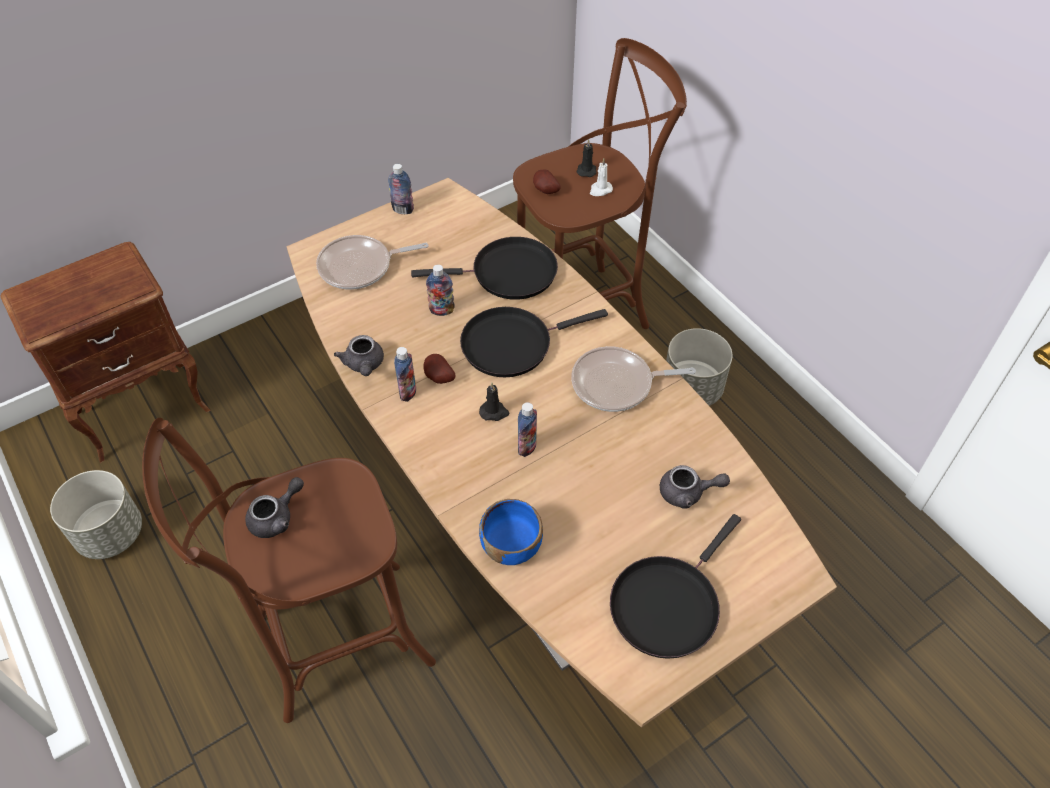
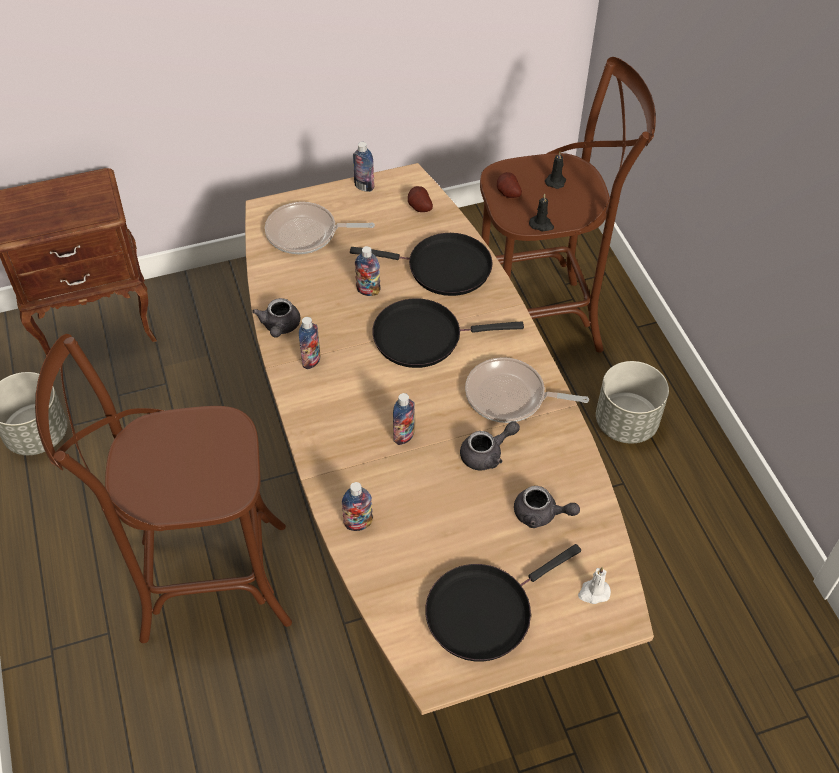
camera: 15 degrees right, 0 degrees up
grey teapot [245,477,304,538] -> grey teapot moved to [460,421,520,470]
potato [423,354,456,384] -> potato moved to [408,186,433,212]
black candle [479,383,510,421] -> black candle moved to [529,194,554,231]
blue bowl [479,499,543,565] -> bottle [342,482,373,531]
white candle [590,158,613,196] -> white candle moved to [578,567,611,604]

